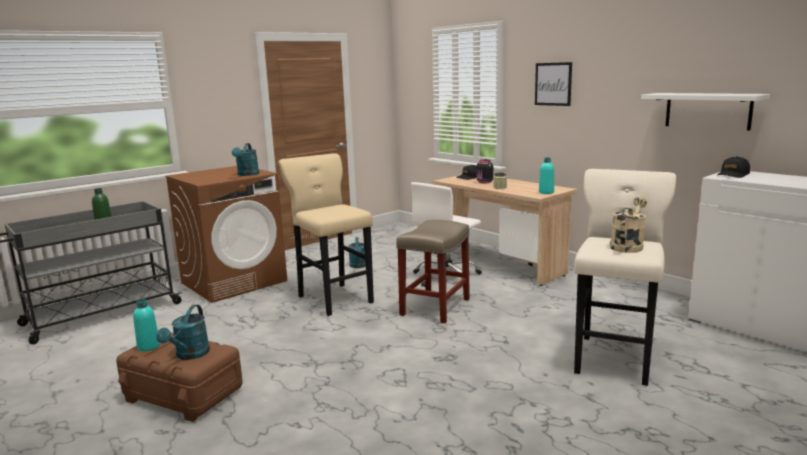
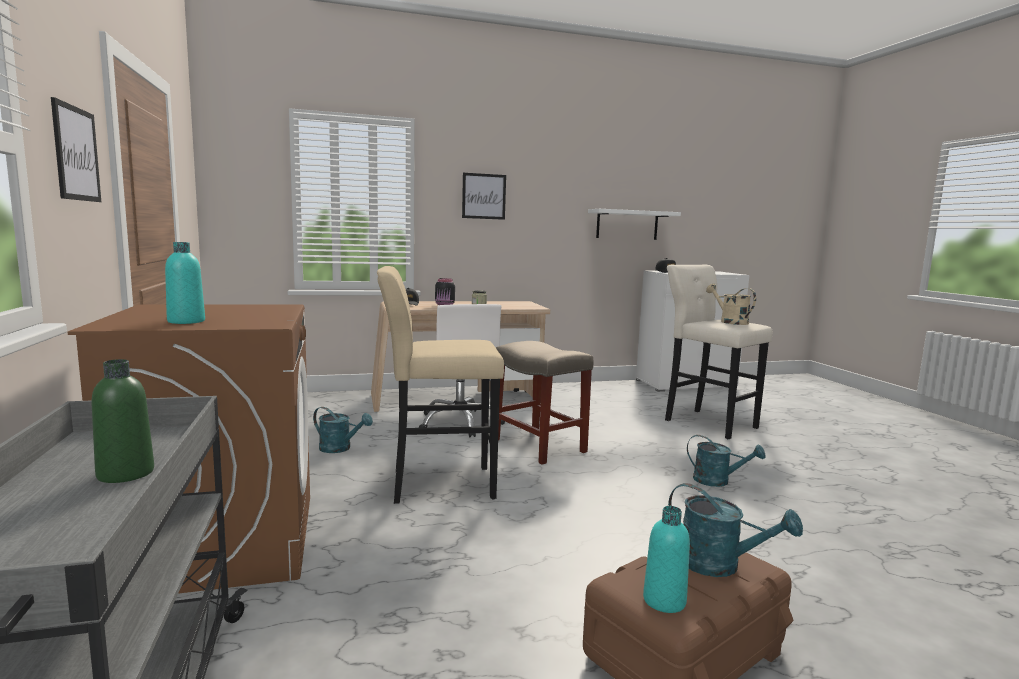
camera: 65 degrees left, 5 degrees down
turquoise watering can [232,143,259,176] -> turquoise watering can moved to [687,435,766,487]
turquoise bottle [539,158,554,194] -> turquoise bottle moved to [165,242,205,324]
none -> picture [51,97,101,202]

